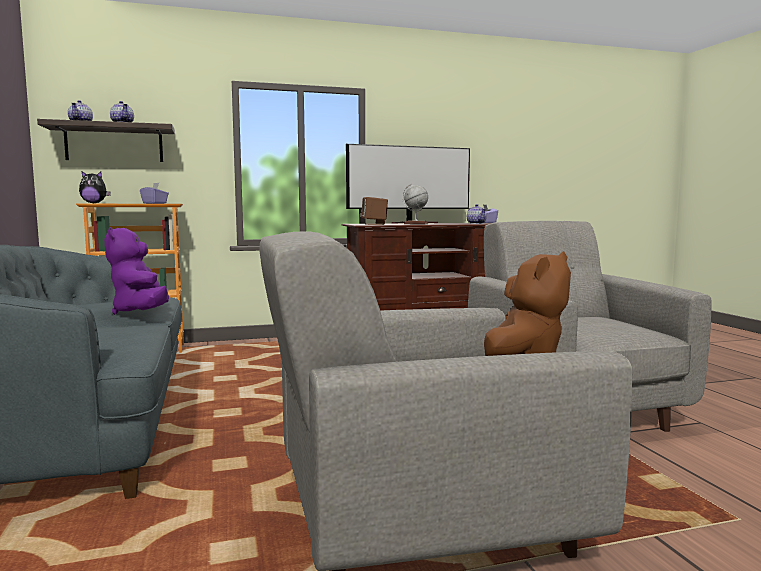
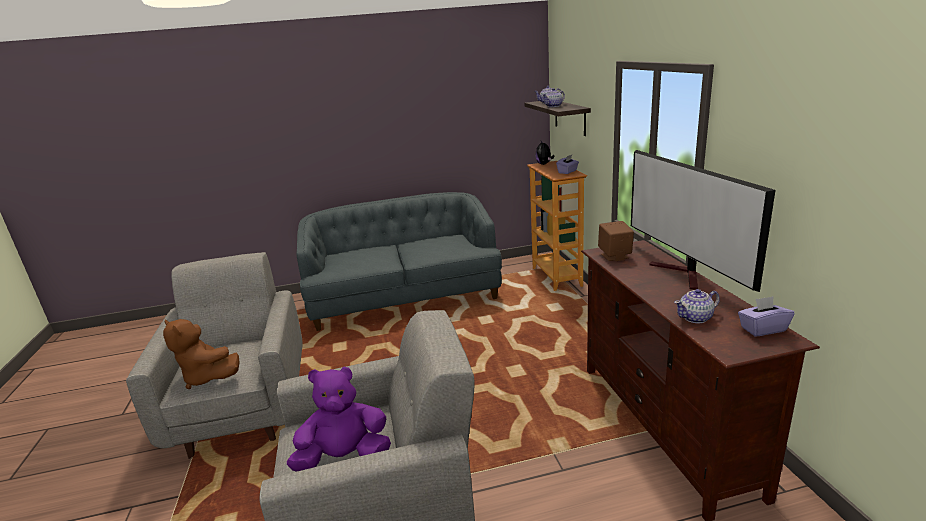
camera: 95 degrees right, 15 degrees up
purple plush toy [104,227,169,315] -> purple plush toy moved to [287,367,391,472]
globe [402,184,428,224] -> none

